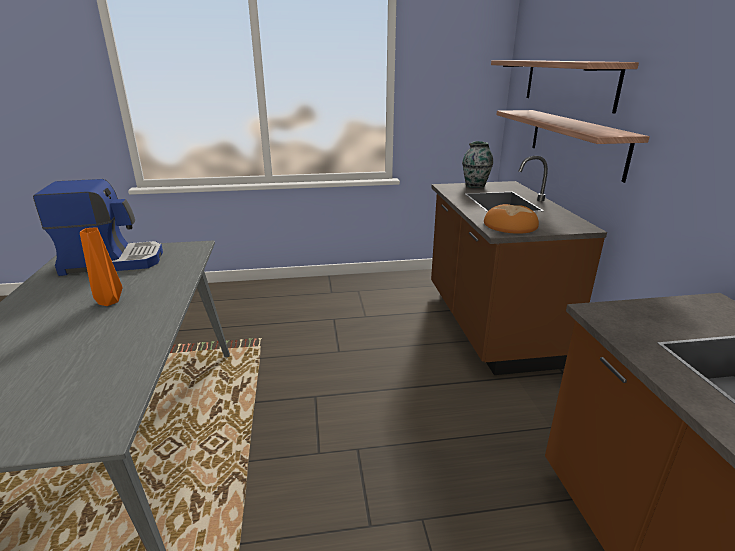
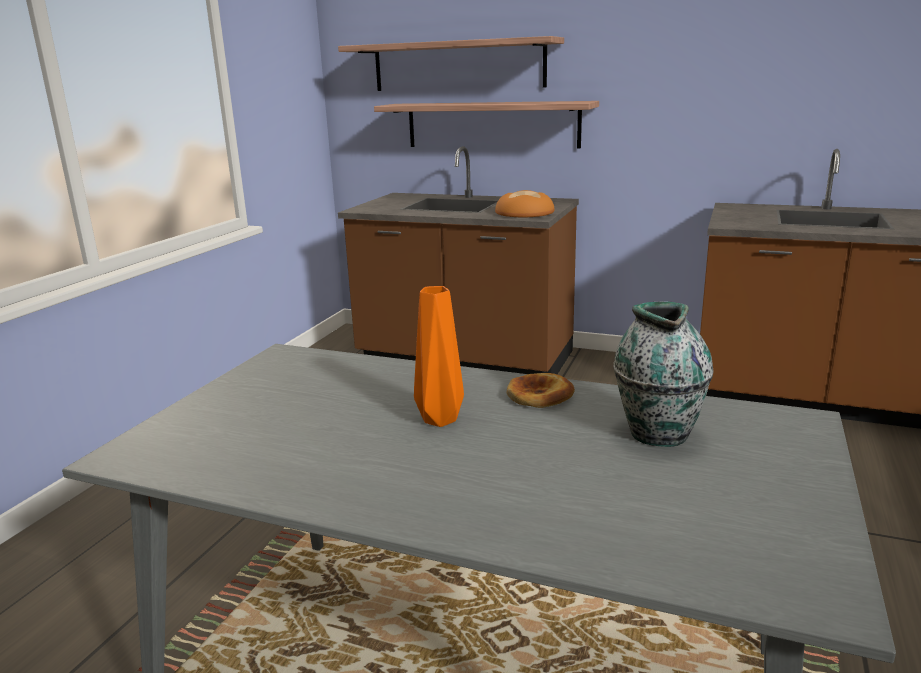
camera: 60 degrees left, 5 degrees down
coffee machine [33,179,163,276] -> none
vase [462,141,493,188] -> vase moved to [613,301,714,447]
none -> bread [507,373,575,408]

